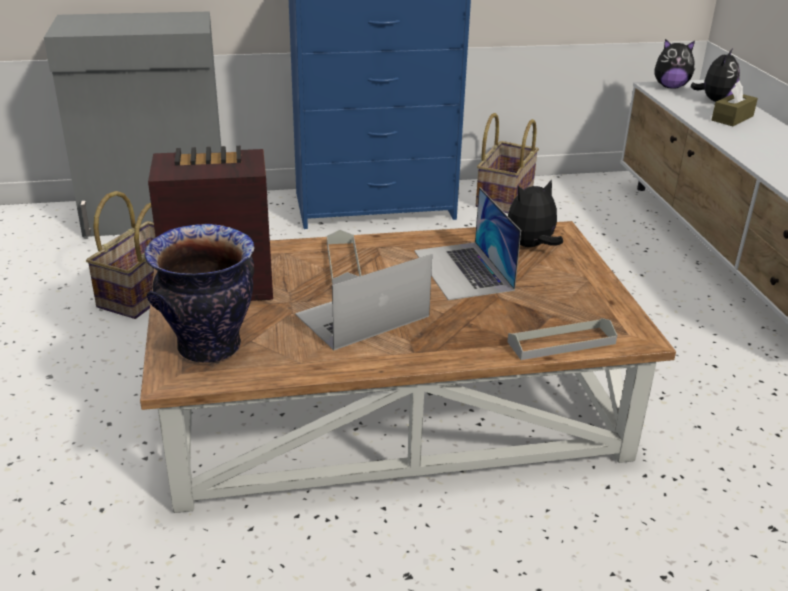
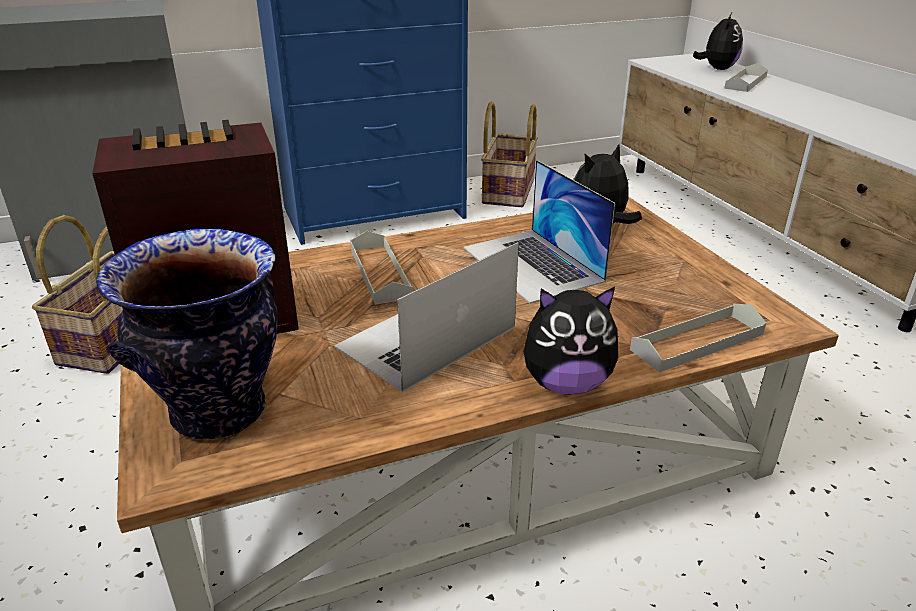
camera: 10 degrees left, 0 degrees up
plush toy [655,39,695,89] -> plush toy moved to [524,287,619,394]
brown tissue box [712,81,758,126] -> grey tray [724,63,768,92]

